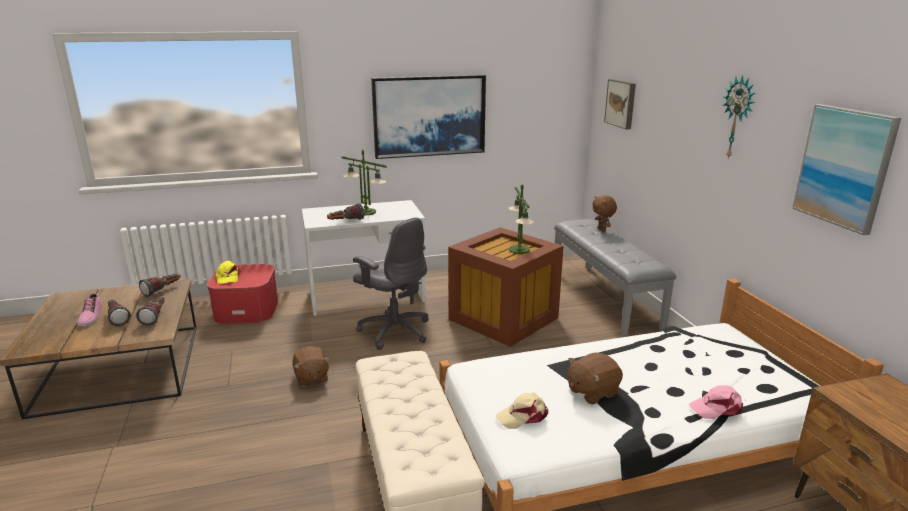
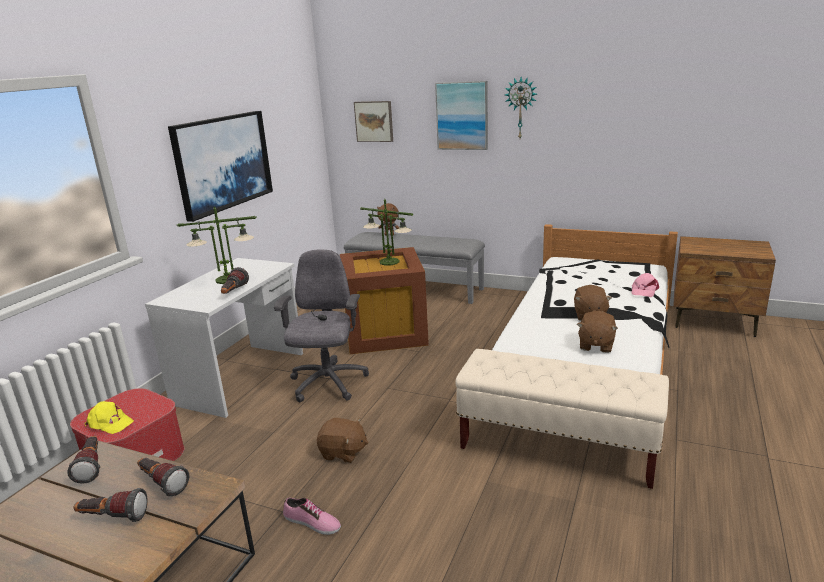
camera: 50 degrees left, 0 degrees up
shoe [77,293,102,327] -> shoe moved to [283,498,341,535]
grey office chair [353,218,429,350] -> grey office chair turned 75 degrees counterclockwise [274,249,369,402]
beige cap [496,392,548,429] -> brown plush toy [577,311,618,353]
picture [792,104,901,235] -> picture moved to [435,81,488,150]

